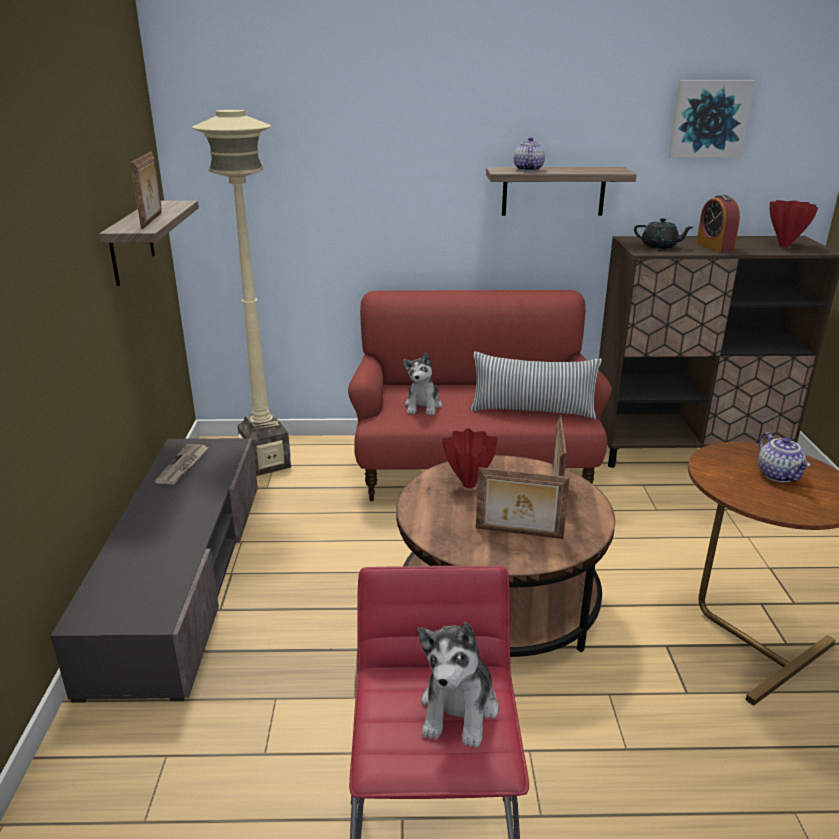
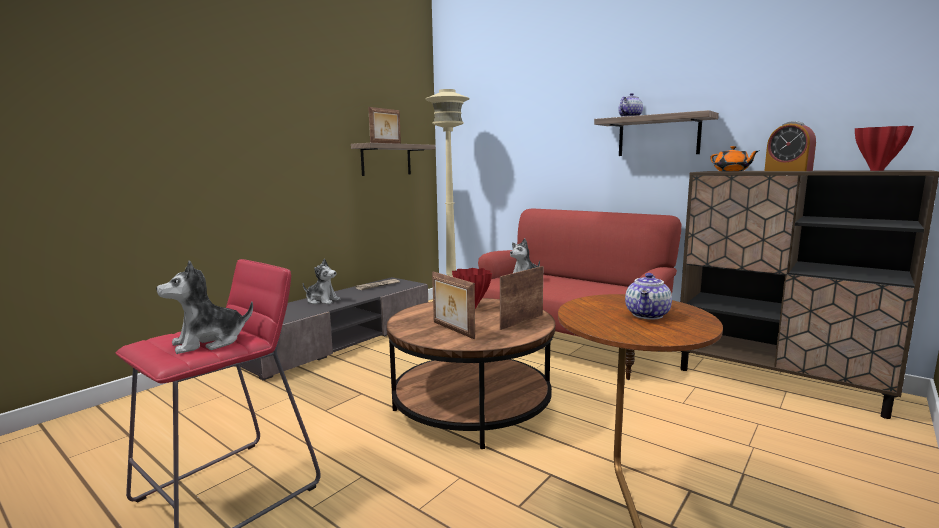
camera: 40 degrees right, 15 degrees down
pillow [470,352,602,419] -> none
black teapot [634,218,693,249] -> orange teapot [710,146,758,171]
picture [668,80,755,158] -> none
alarm clock [696,195,740,252] -> alarm clock turned 60 degrees counterclockwise [764,121,816,171]
none -> plush toy [303,259,340,304]

